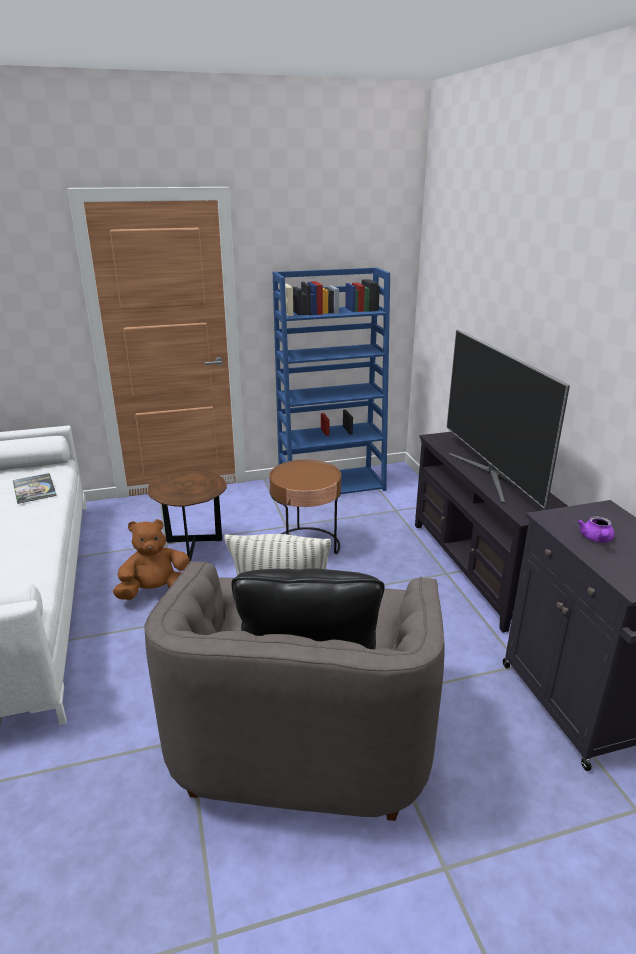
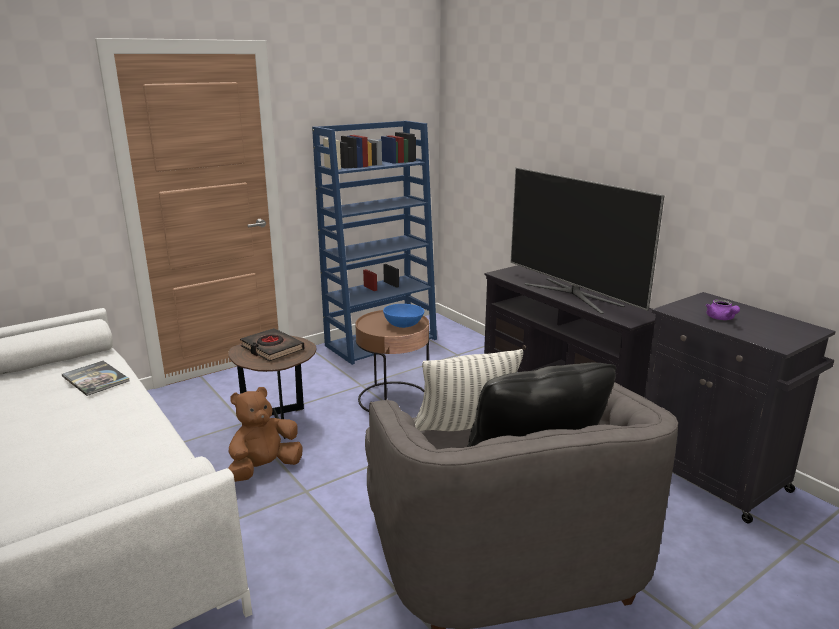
camera: 20 degrees left, 5 degrees down
none -> black book [240,328,304,361]
none -> blue bowl [383,304,424,328]

